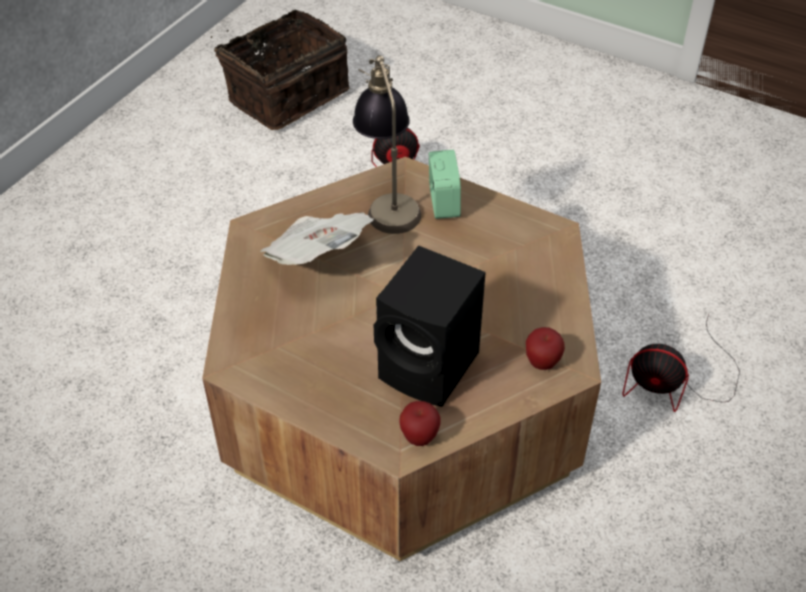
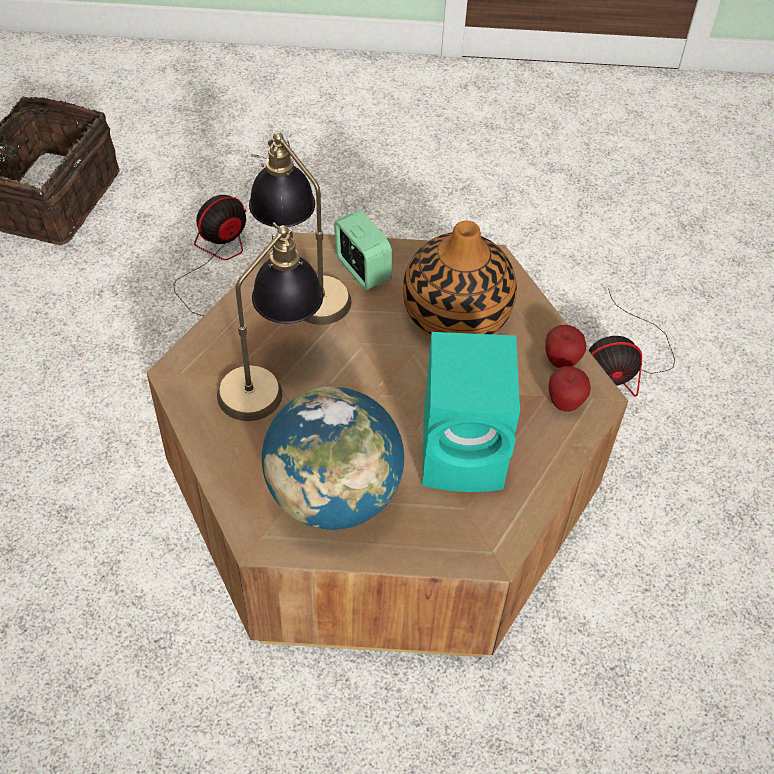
camera: 30 degrees left, 5 degrees up
newspaper [260,212,374,265] -> table lamp [217,222,323,421]
black speaker [374,245,486,407] -> turquoise speaker [422,332,520,492]
apple [399,401,441,446] -> apple moved to [545,325,587,368]
none -> globe [262,387,404,530]
none -> vase [403,221,517,337]

